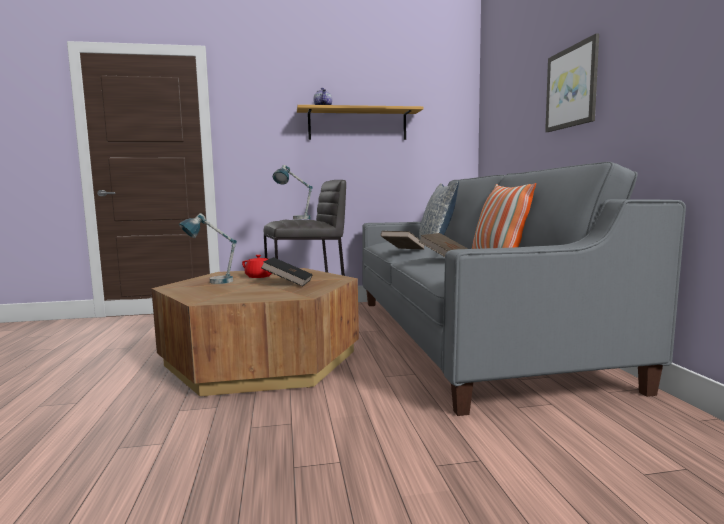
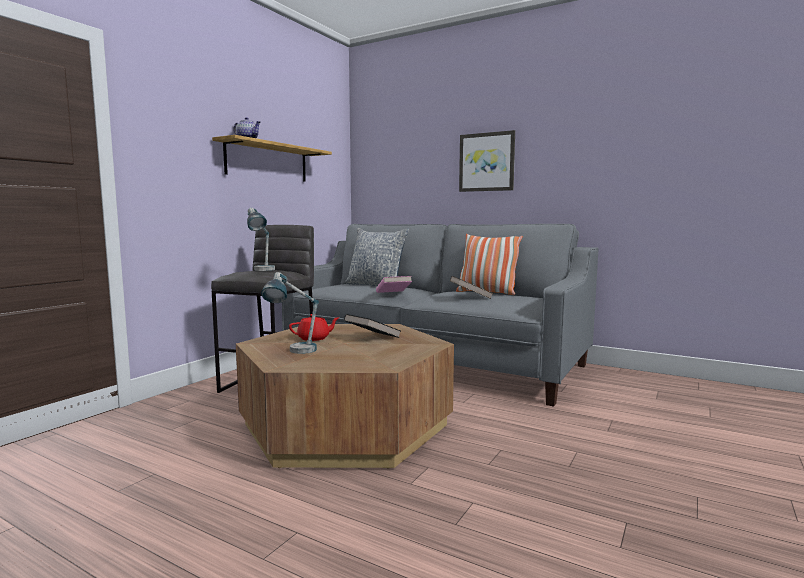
camera: 50 degrees left, 0 degrees up
brown book [381,231,424,250] -> pink book [376,276,412,293]

